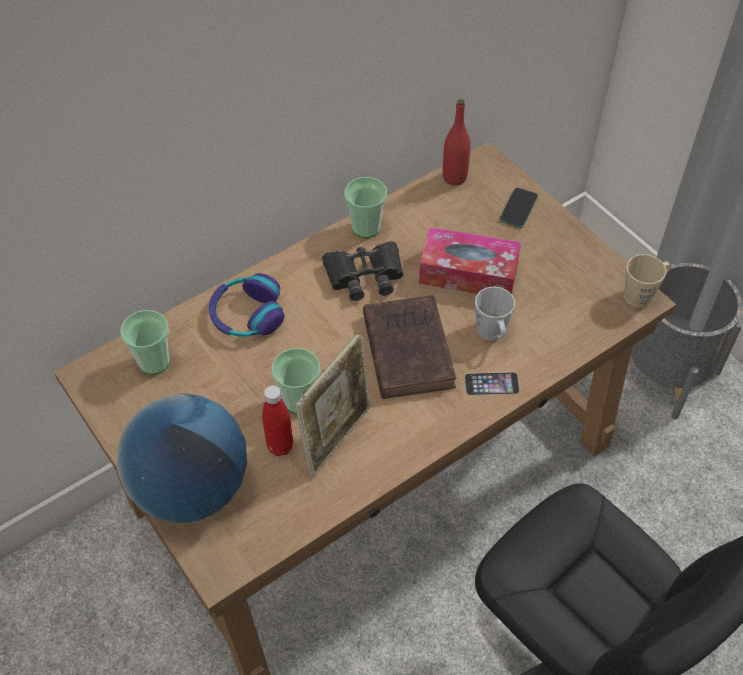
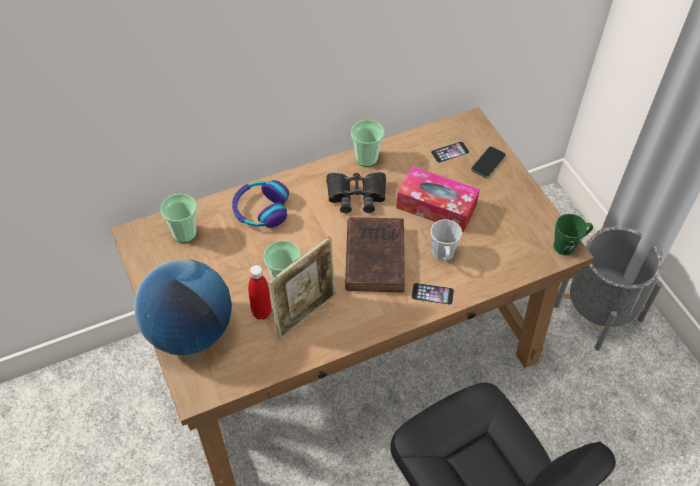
camera: 10 degrees right, 0 degrees up
red bottle [443,99,471,186] -> none
beige mug [624,254,671,308] -> green mug [554,214,593,256]
none -> phone [431,141,470,163]

